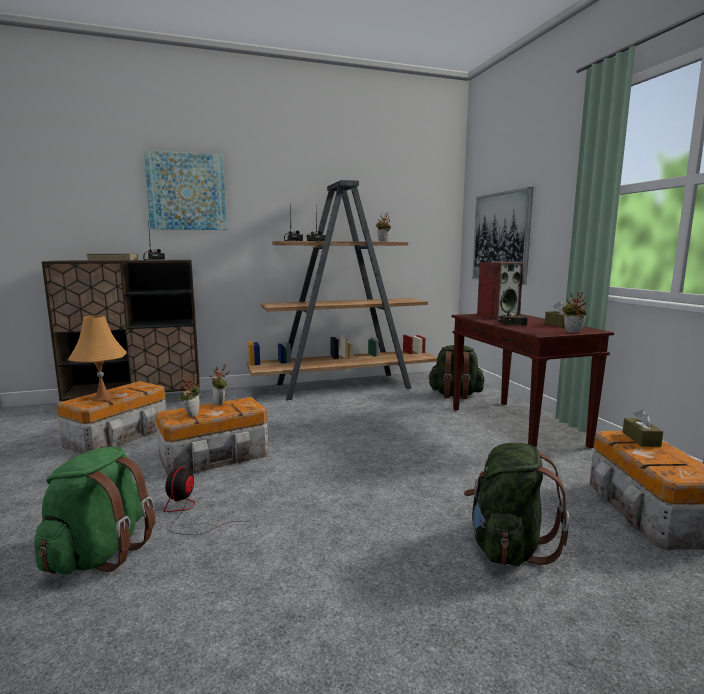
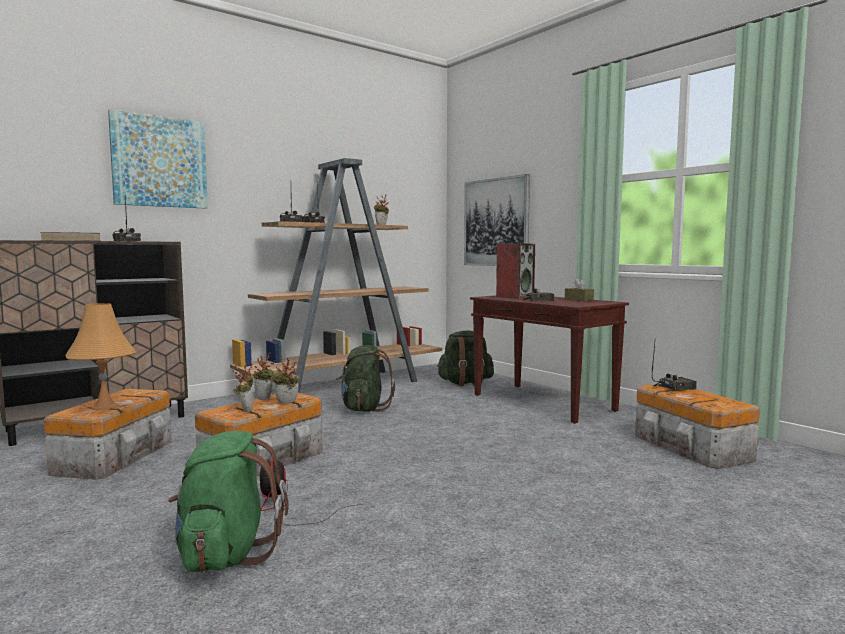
camera: 20 degrees left, 5 degrees down
green backpack [464,443,570,566] -> green backpack moved to [336,345,395,412]
potted plant [562,292,587,333] -> potted plant moved to [271,357,300,404]
brown tissue box [623,410,663,447] -> radio [652,343,697,391]

